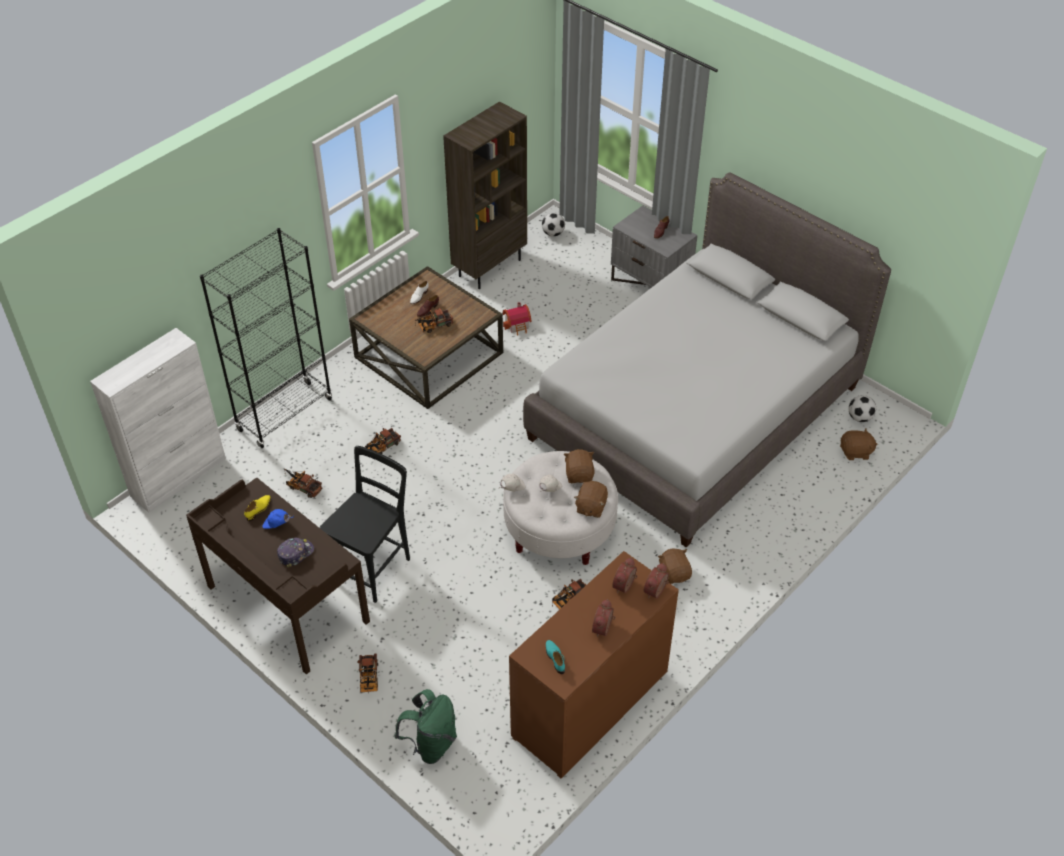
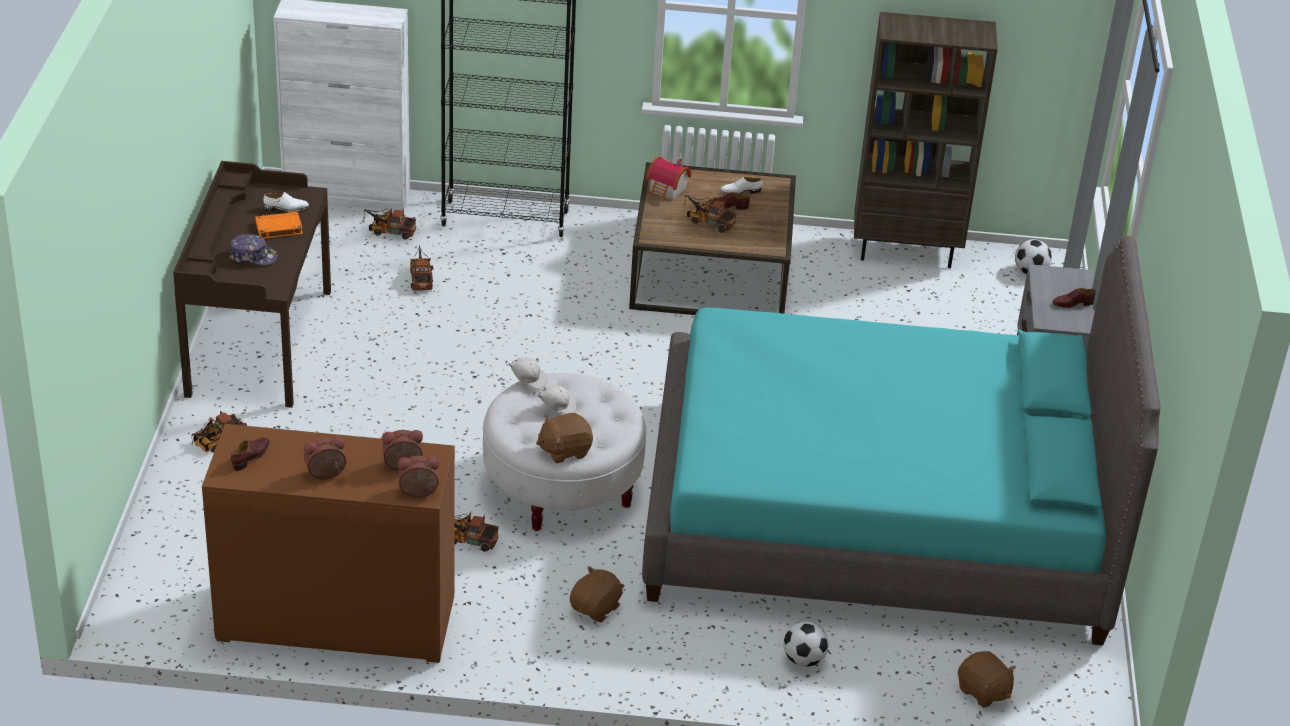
camera: 50 degrees right, 10 degrees down
yellow shoe [244,495,271,521] -> white shoe [263,192,309,212]
blue cap [262,509,294,529] -> orange book [255,212,303,239]
black chair [320,446,410,603] -> none
toy truck [365,428,401,454] -> toy truck moved to [363,208,416,240]
green backpack [394,689,457,764] -> none
toy house [503,302,532,336] -> toy house moved to [646,156,692,202]
grey bed [523,173,891,547] -> turquoise bed [642,236,1161,645]
turquoise shoe [546,640,565,674] -> brown shoe [231,437,270,471]
brown plush toy [564,449,594,483] -> none
football [848,395,876,422] -> football moved to [783,621,829,667]

